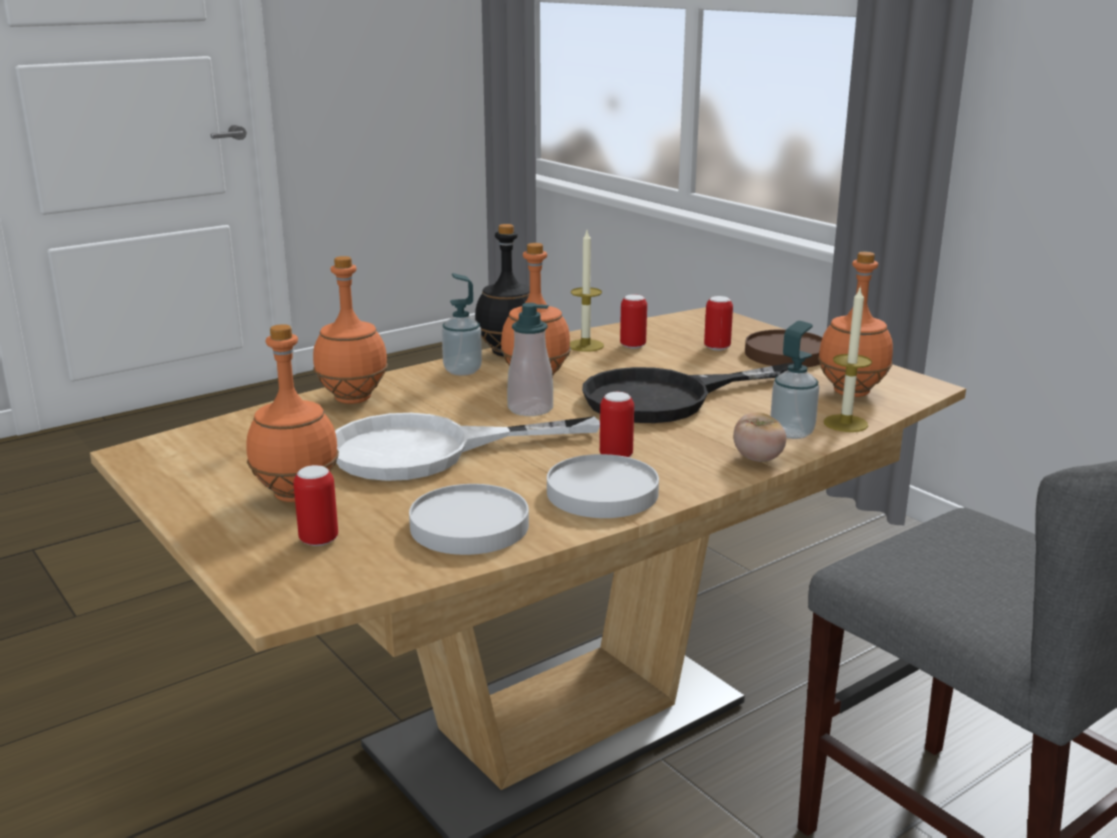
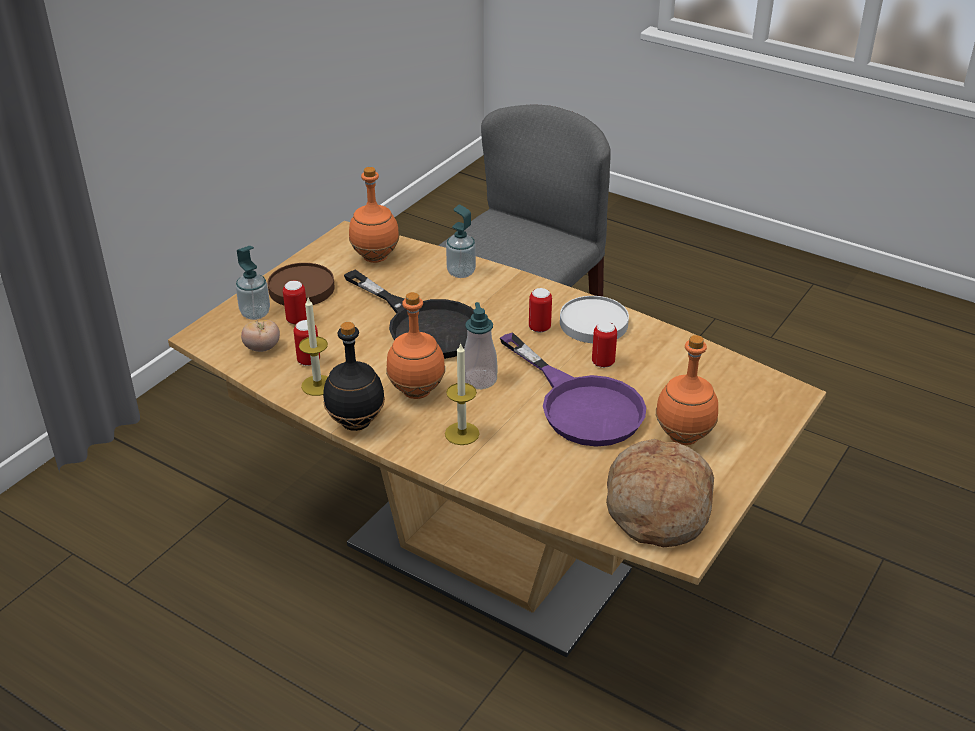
camera: 110 degrees left, 15 degrees up
can [293,465,338,546] -> can moved to [592,322,617,368]
orange bottle [313,256,388,404] -> none
white frying pan [335,413,600,481] -> purple frying pan [500,332,646,447]
white plate [409,484,529,555] -> none
soap dispenser [442,273,482,376] -> soap dispenser moved to [236,246,270,320]
tomato [733,412,786,462] -> tomato moved to [241,320,280,352]
candle [824,288,872,432] -> candle moved to [445,343,480,445]
none -> bread [606,439,714,547]

